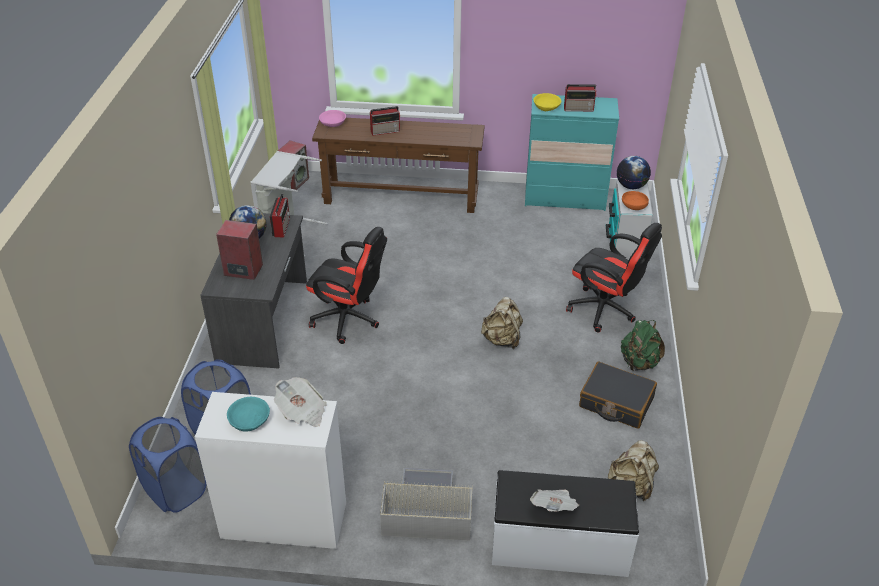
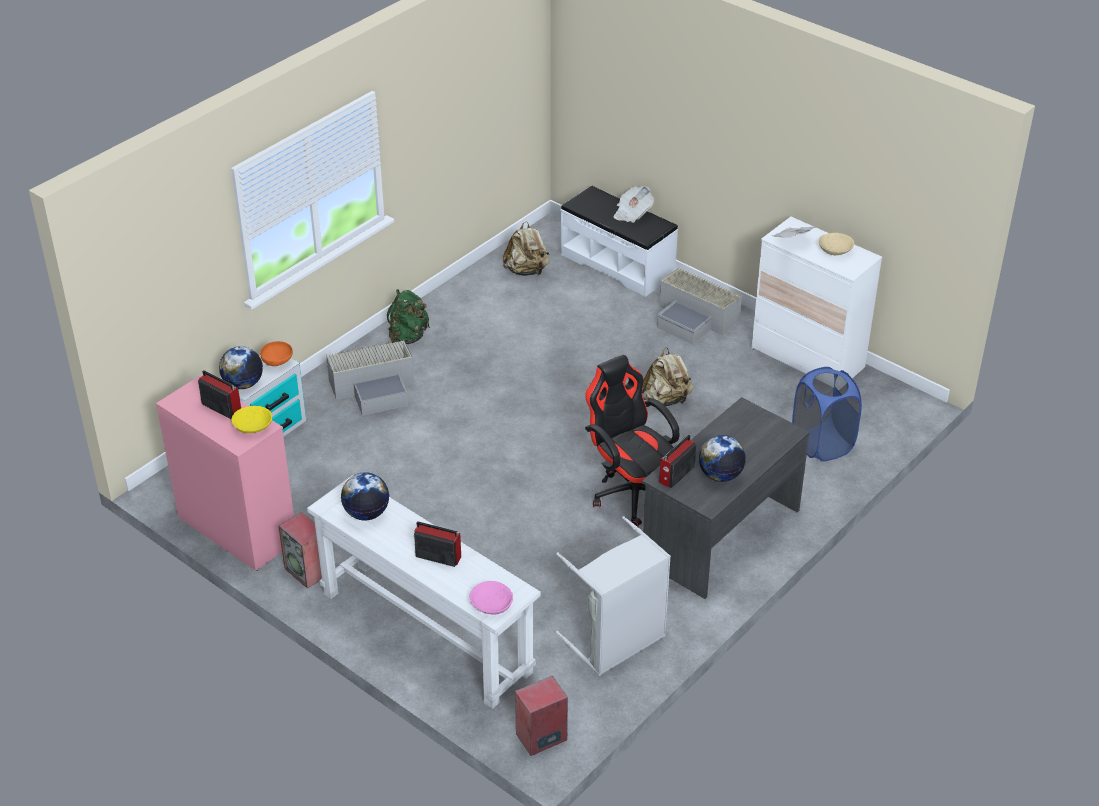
camera: 145 degrees left, 0 degrees up
blue laundry basket [129,417,207,513] -> none
speaker [216,220,263,280] -> speaker moved to [278,512,322,588]
turquoise bowl [227,397,270,432] -> beige bowl [819,233,854,255]
brown console table [312,118,485,213] -> white console table [307,475,541,709]
beige backpack [481,297,523,349] -> beige backpack moved to [642,348,693,406]
turquoise dresser [525,94,619,211] -> pink dresser [156,375,294,571]
black office chair [566,223,662,332] -> grey storage box [326,339,414,416]
black suitcase [579,362,657,429] -> none
none -> globe [341,472,389,520]

